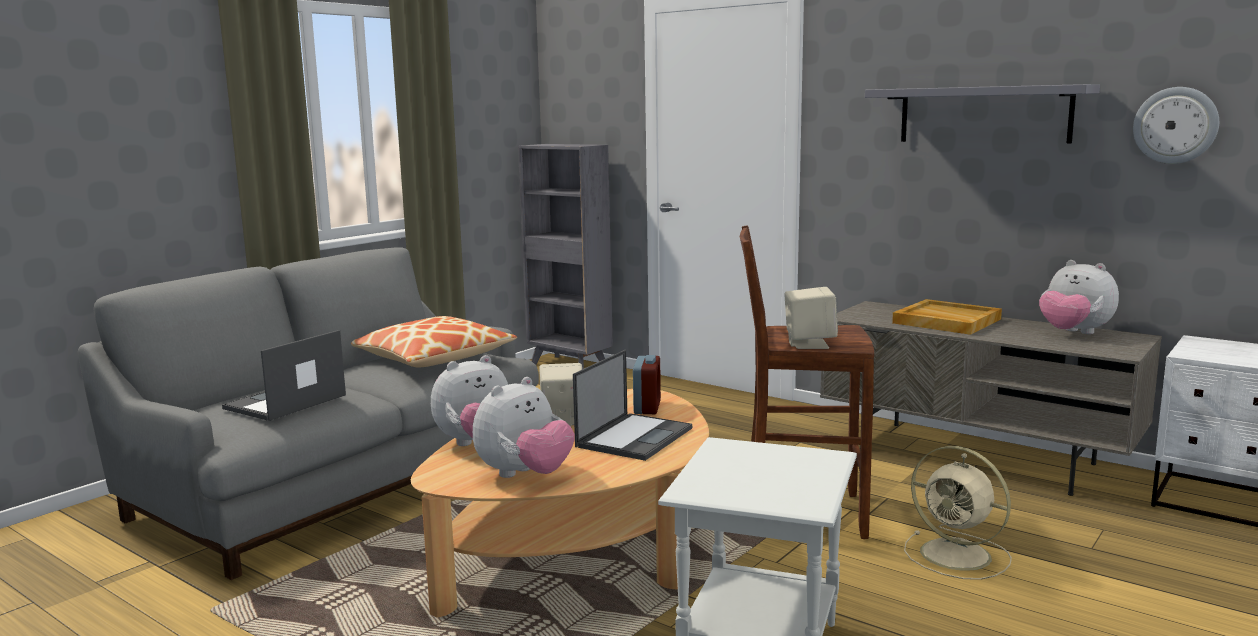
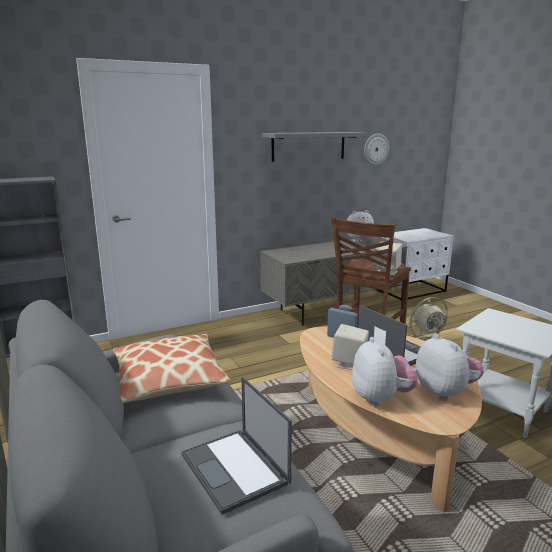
camera: 65 degrees left, 5 degrees up
beige tray [892,299,1002,335] -> none

